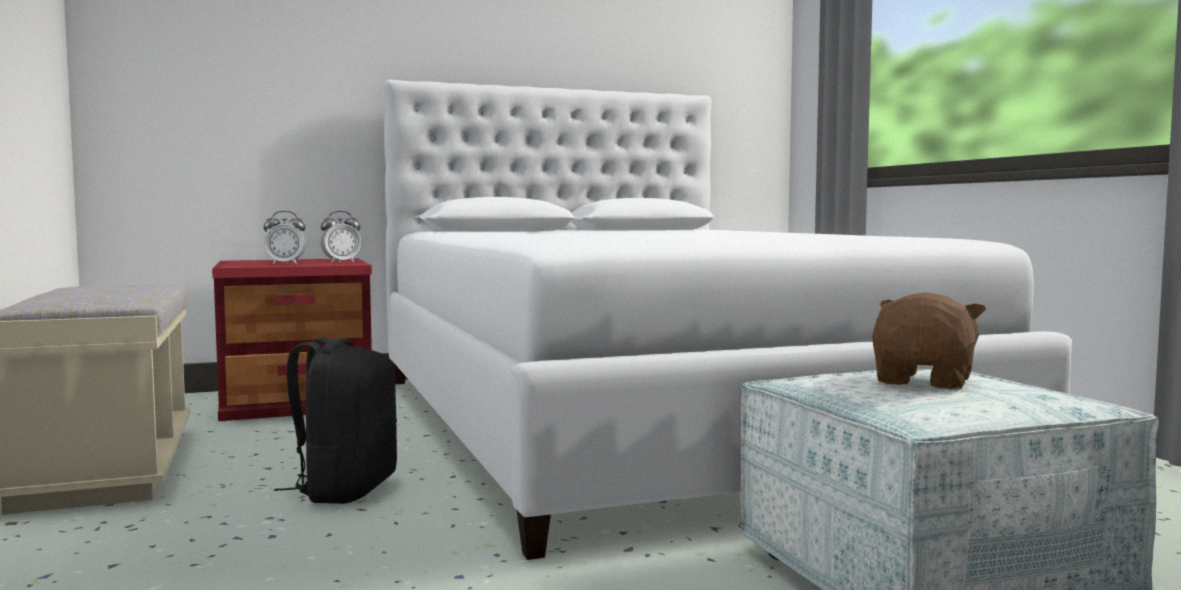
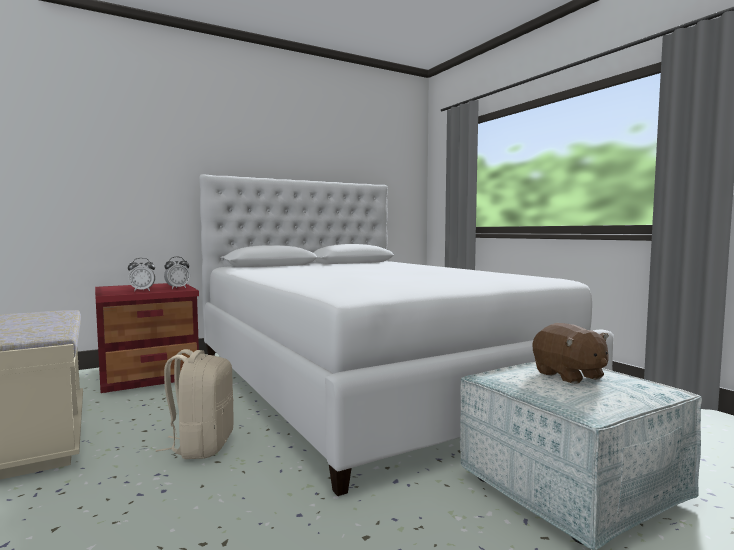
camera: 10 degrees left, 0 degrees up
black backpack [274,337,397,504] -> beige backpack [156,349,234,459]
brown plush toy [872,292,986,389] -> brown plush toy turned 135 degrees clockwise [533,323,609,384]

